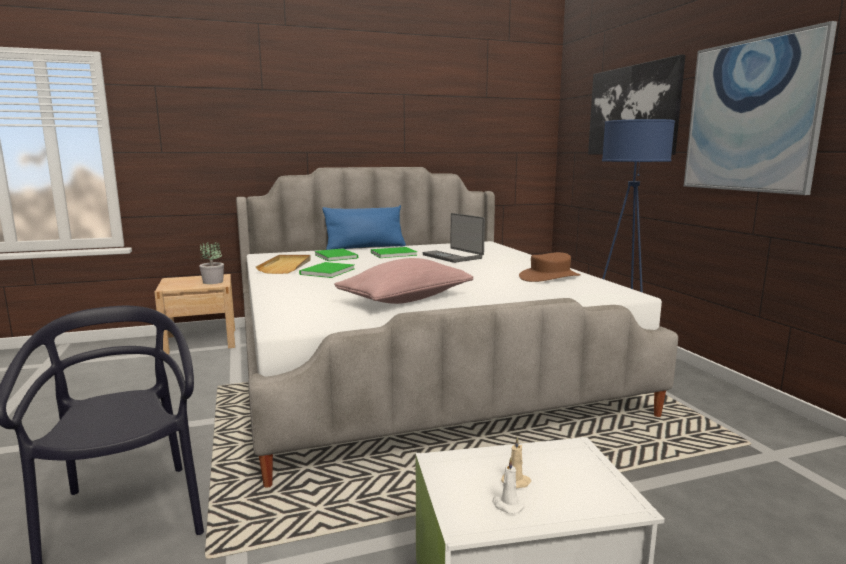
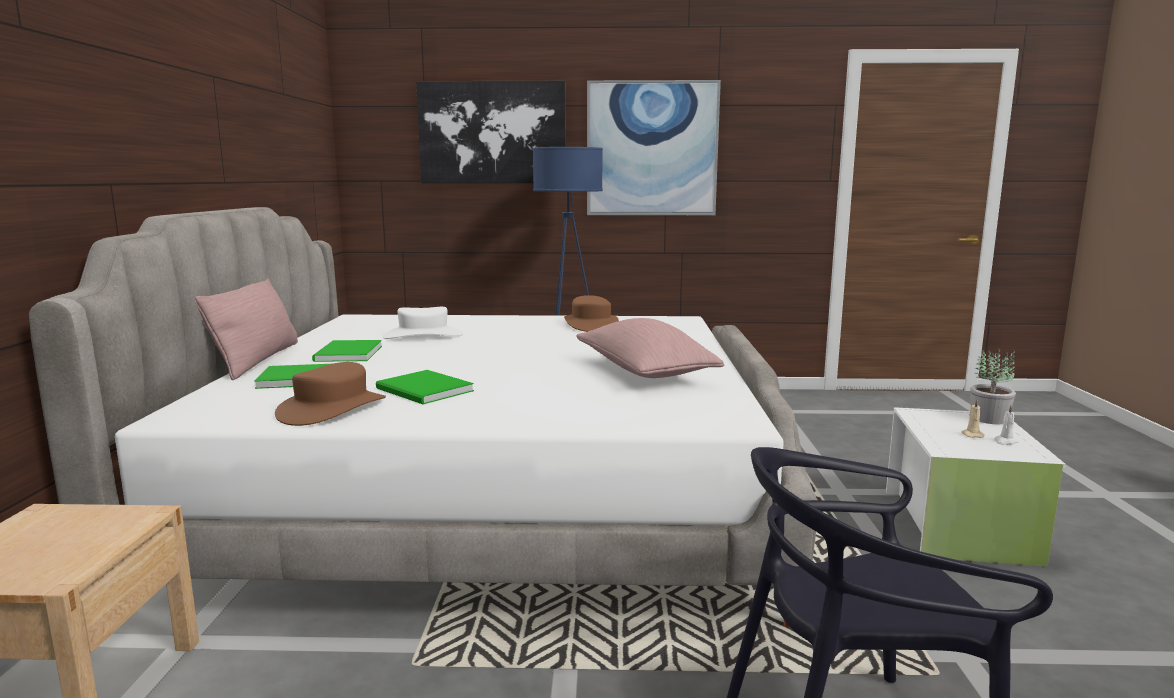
camera: 70 degrees left, 0 degrees up
potted plant [199,242,224,284] -> potted plant moved to [970,349,1016,424]
beige tray [256,255,311,274] -> brown hat [275,362,386,426]
blue pillow [322,205,406,250] -> pink pillow [195,278,298,380]
laptop [423,213,485,263] -> white hat [383,307,463,339]

